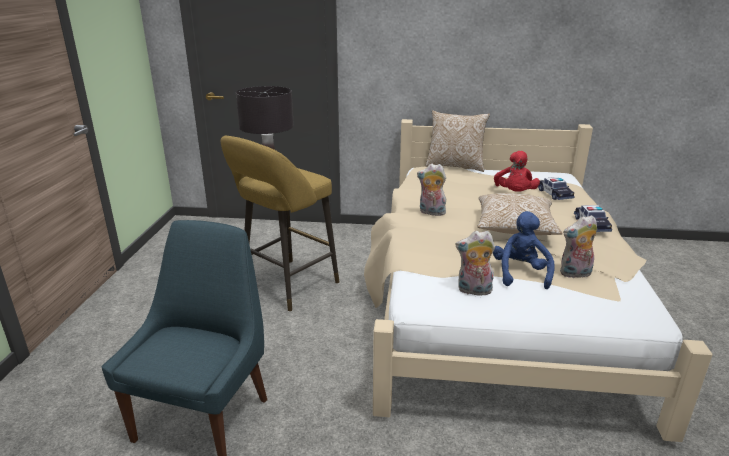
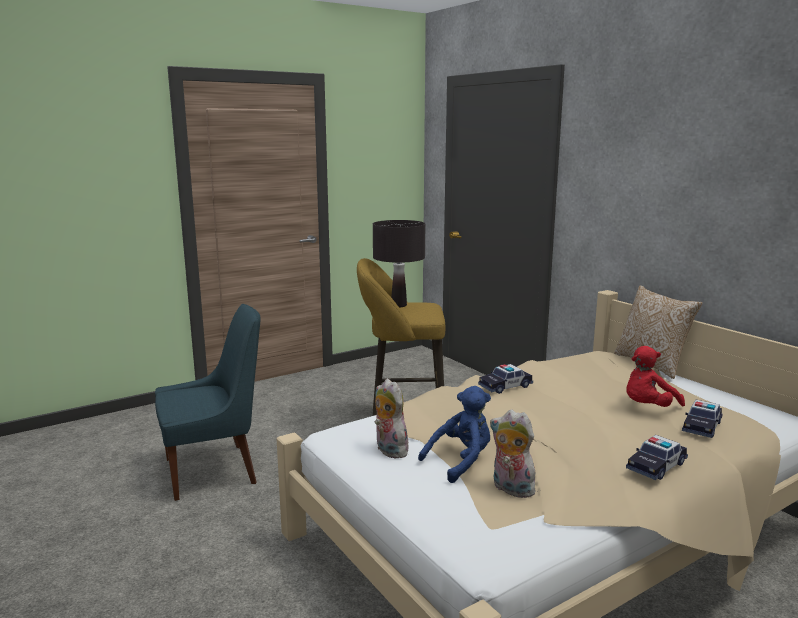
camera: 50 degrees right, 10 degrees down
plush toy [417,164,446,216] -> toy car [478,364,533,394]
pillow [477,193,563,235] -> none

